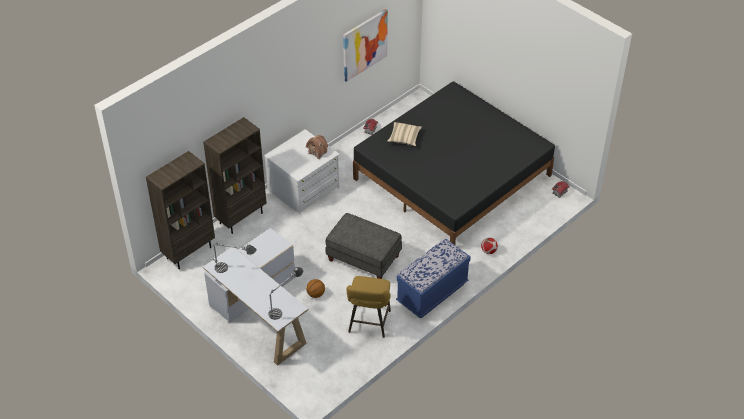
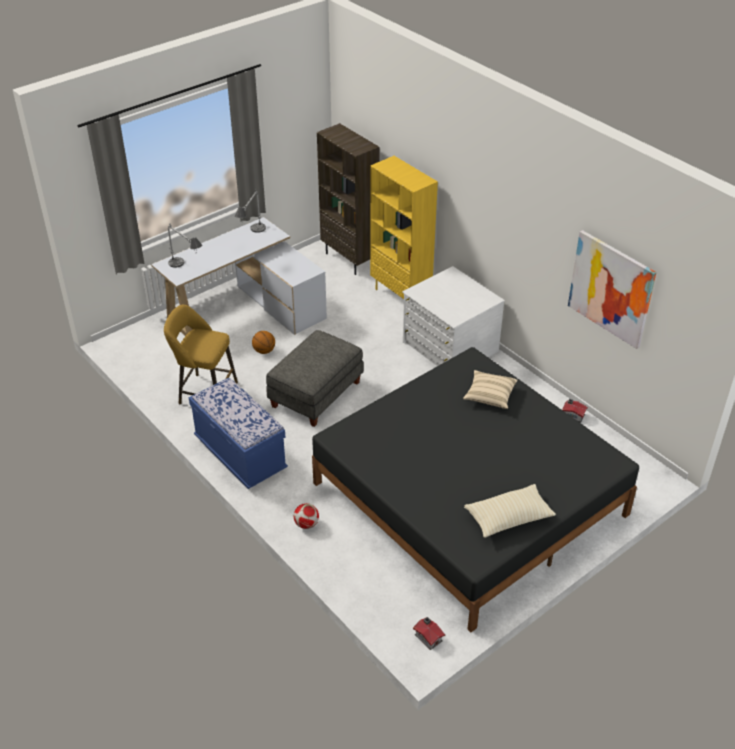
camera: 95 degrees right, 5 degrees down
brown bookcase [203,117,267,234] -> yellow bookcase [370,156,438,299]
toy house [306,135,328,160] -> none
none -> beige pillow [464,484,556,538]

